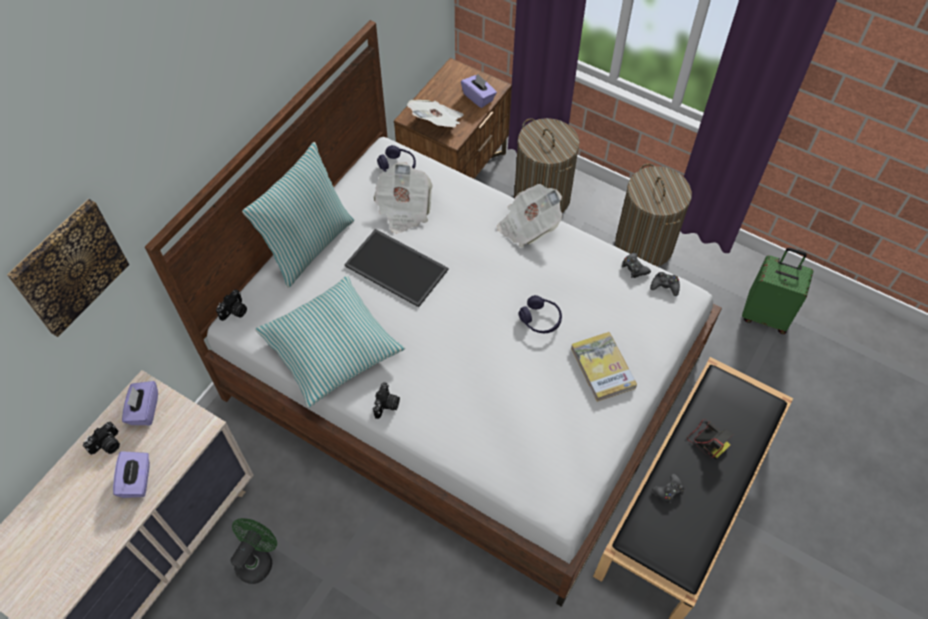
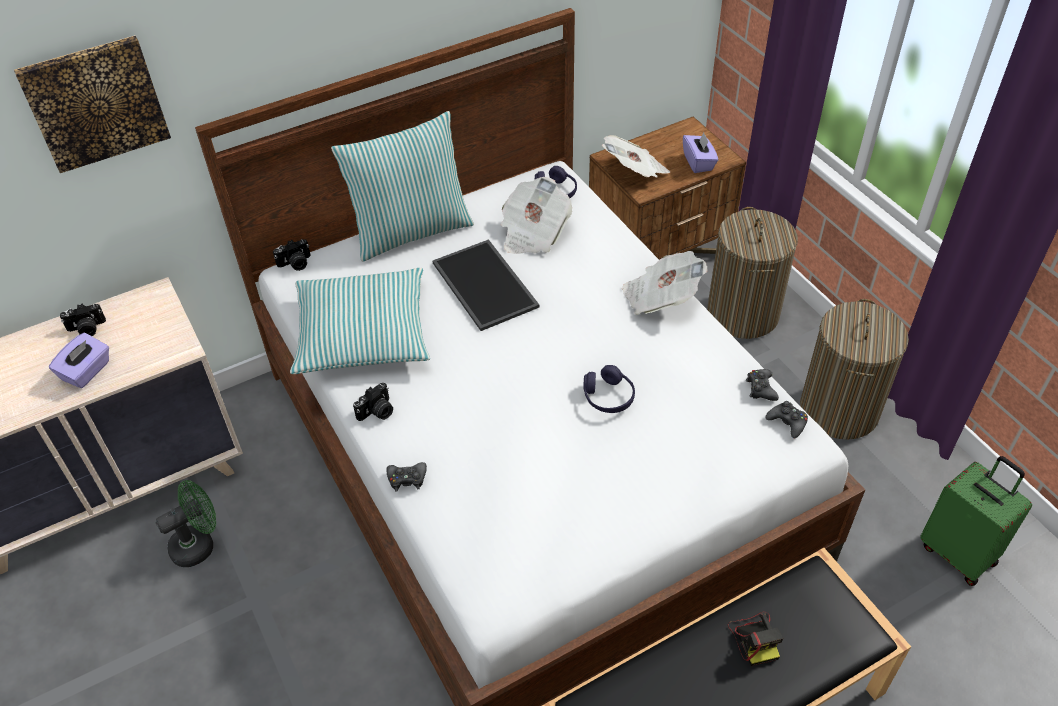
camera: 30 degrees right, 10 degrees down
purple tissue box [122,381,158,425] -> none
book [571,332,637,402] -> none
black game controller [652,474,685,504] -> black game controller moved to [386,462,427,491]

